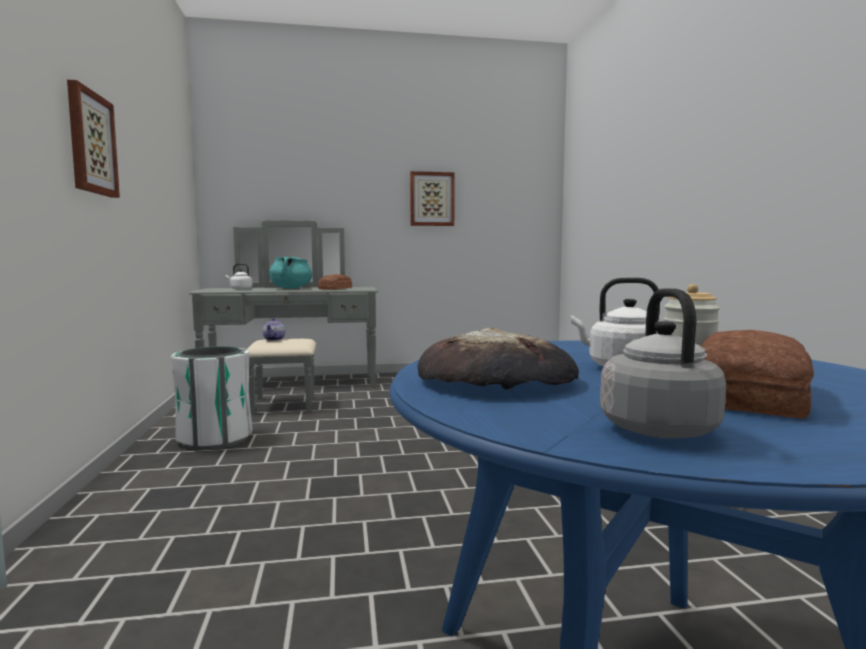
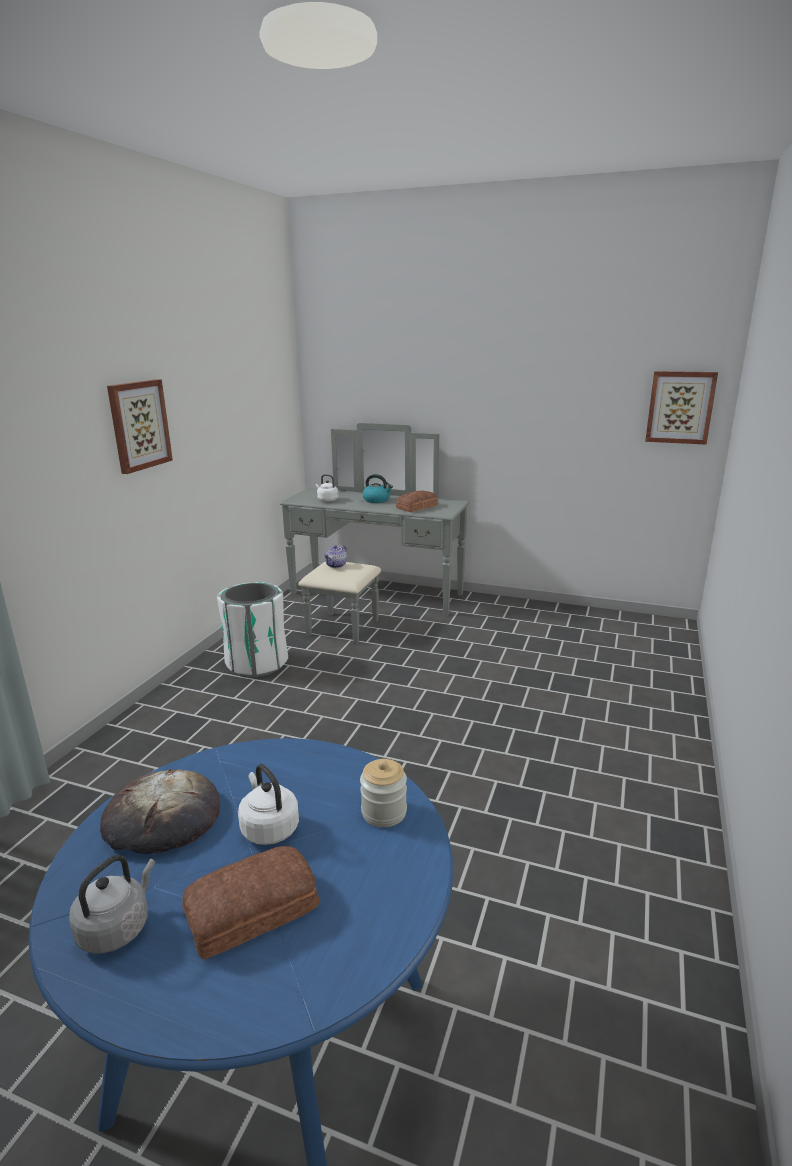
camera: 30 degrees right, 15 degrees up
turquoise cooking pot [269,257,312,289] -> kettle [363,474,393,503]
picture [410,171,455,226] -> picture moved to [645,371,718,445]

